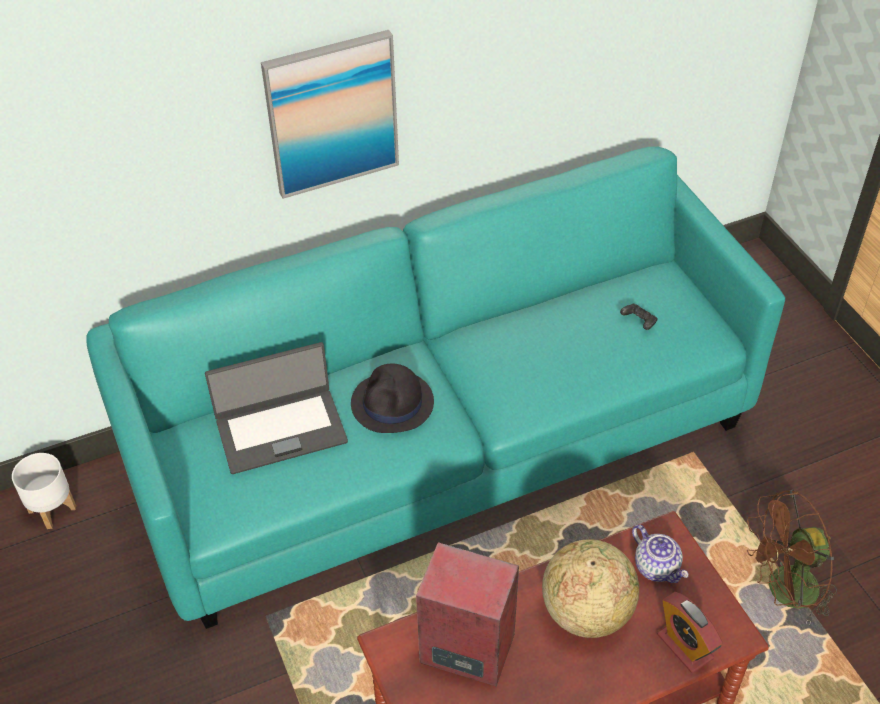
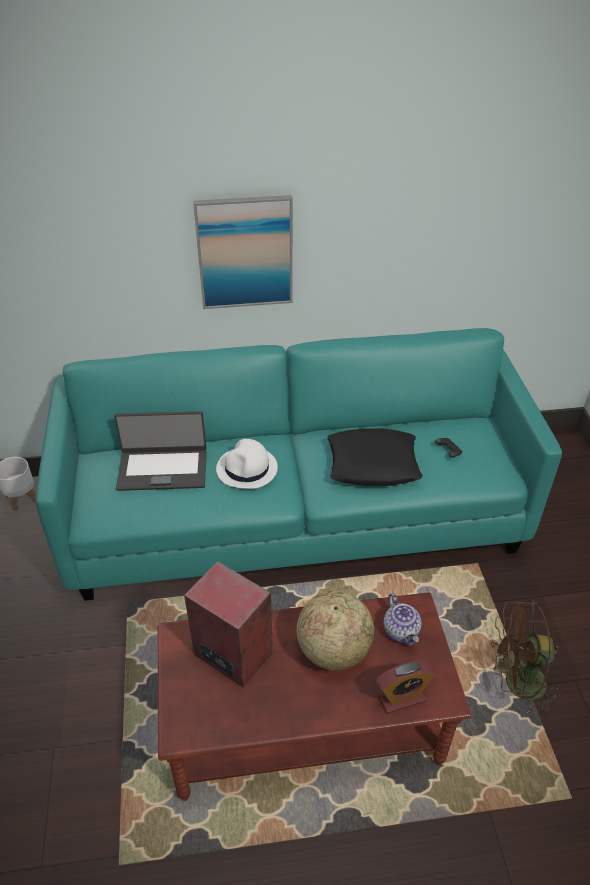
camera: 15 degrees right, 5 degrees down
black hat [351,363,434,433] -> white hat [216,439,278,489]
alarm clock [657,592,723,673] -> alarm clock turned 90 degrees counterclockwise [376,661,436,714]
none -> black pillow [327,428,423,486]

